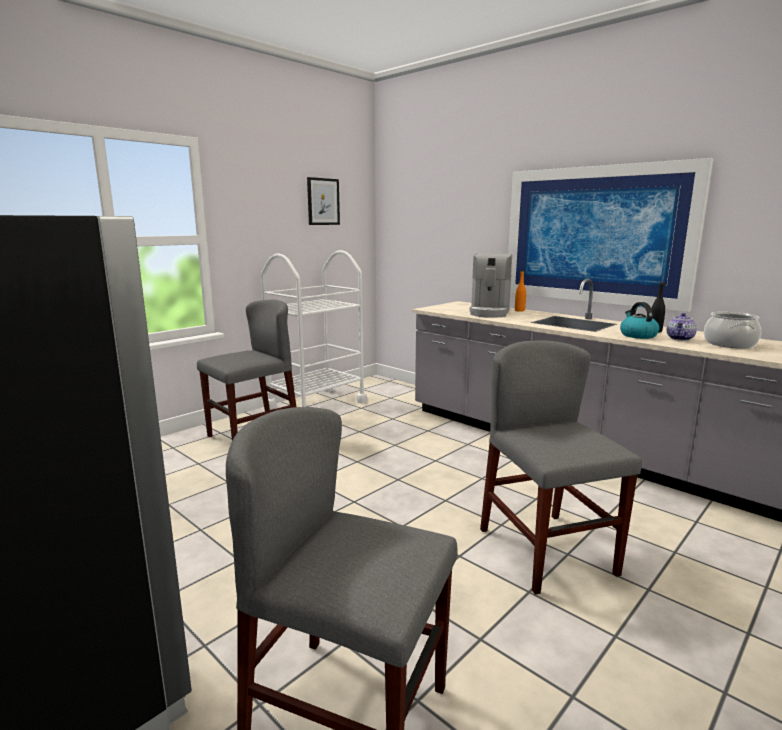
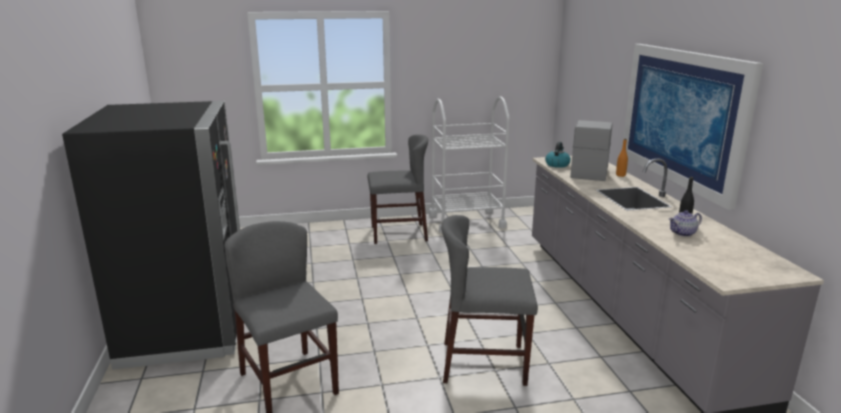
camera: 35 degrees right, 5 degrees up
picture [307,177,340,225] -> none
coffee machine [469,253,512,318] -> coffee machine turned 150 degrees clockwise [570,120,612,181]
grey chair [480,341,642,595] -> grey chair turned 105 degrees counterclockwise [441,215,538,386]
kettle [620,302,659,339] -> kettle moved to [545,142,571,168]
cooking pot [704,312,761,348] -> none

